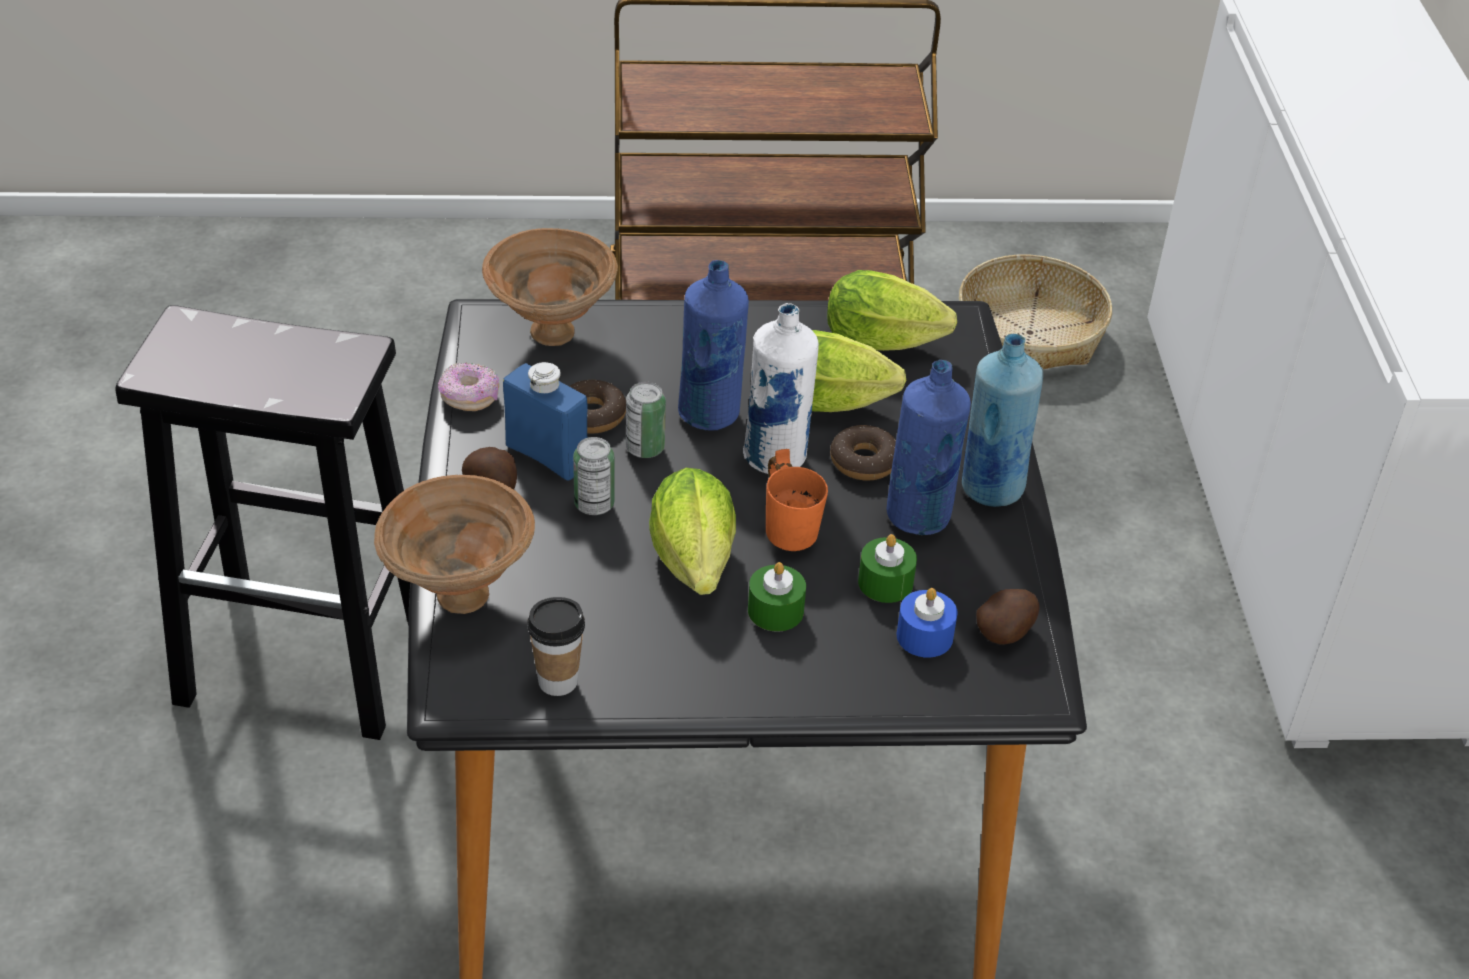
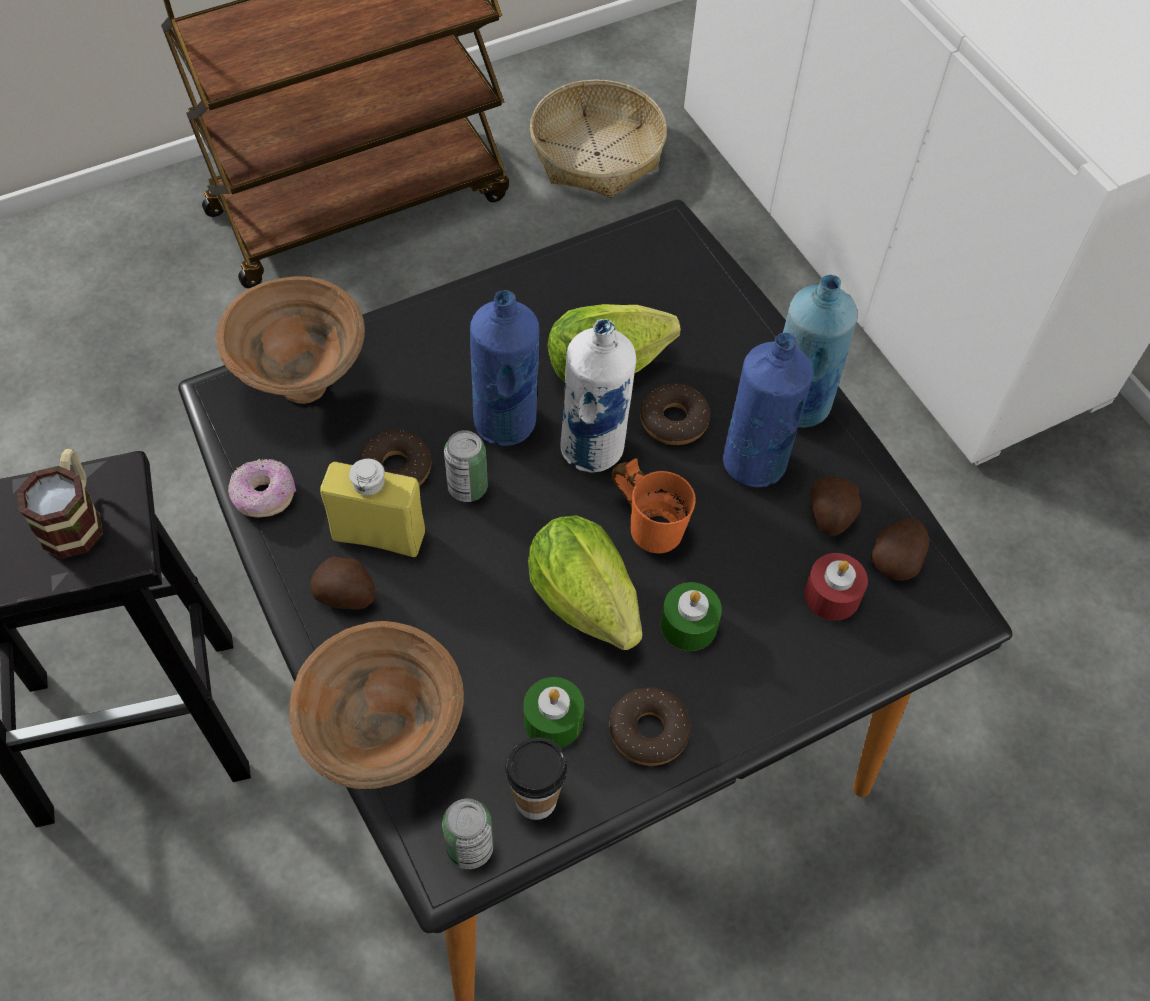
camera: 25 degrees left, 15 degrees up
blue bottle [503,362,587,481] -> yellow bottle [320,459,425,557]
can [573,437,614,515] -> can moved to [442,799,494,869]
lettuce [827,270,957,351] -> none
green candle [858,534,917,603] -> green candle moved to [523,677,584,748]
blue candle [897,588,958,658] -> red candle [804,553,868,620]
none -> mug [17,449,103,559]
none -> donut [609,687,691,766]
none -> potato [810,477,861,536]

